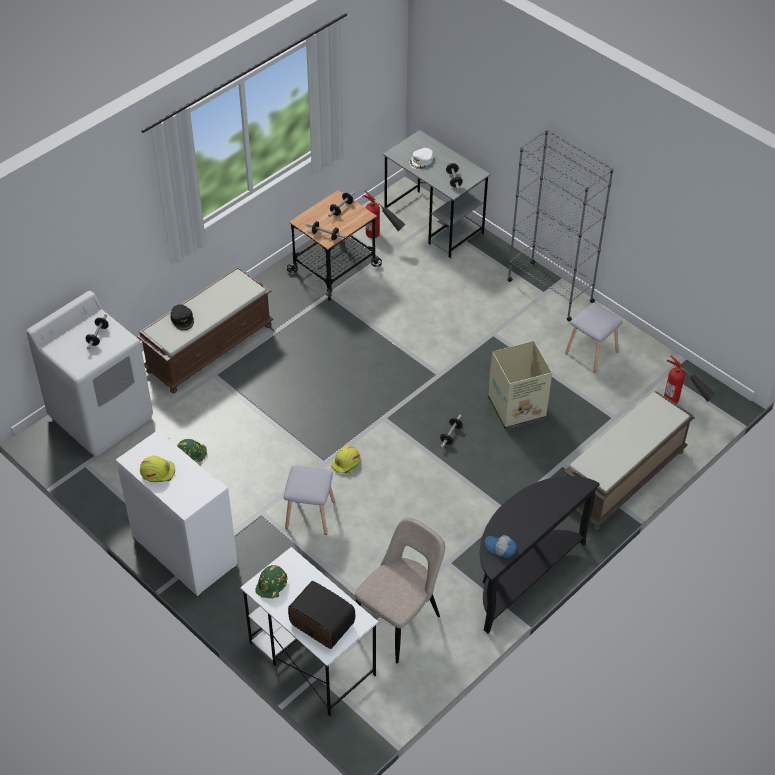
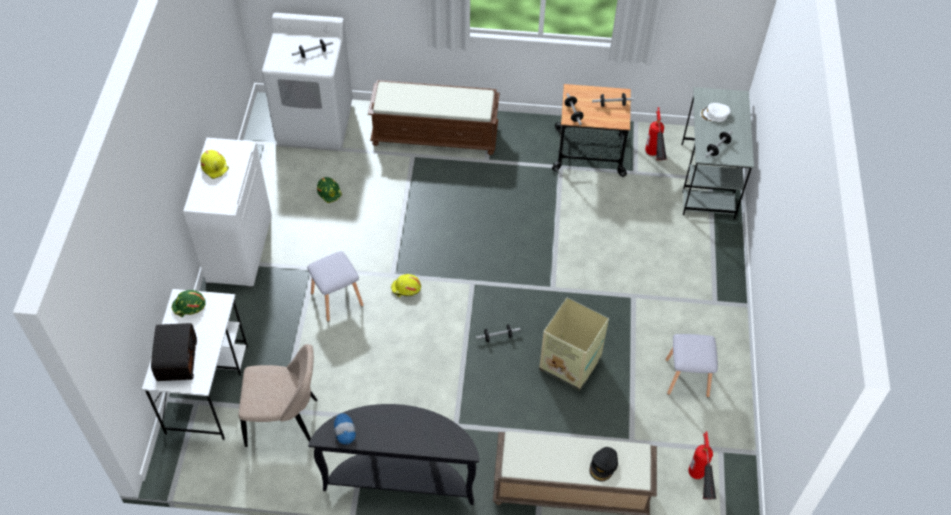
camera: 50 degrees right, 5 degrees up
black cap [170,304,194,330] -> black cap moved to [589,447,618,482]
grey bookcase [507,129,614,322] -> none

